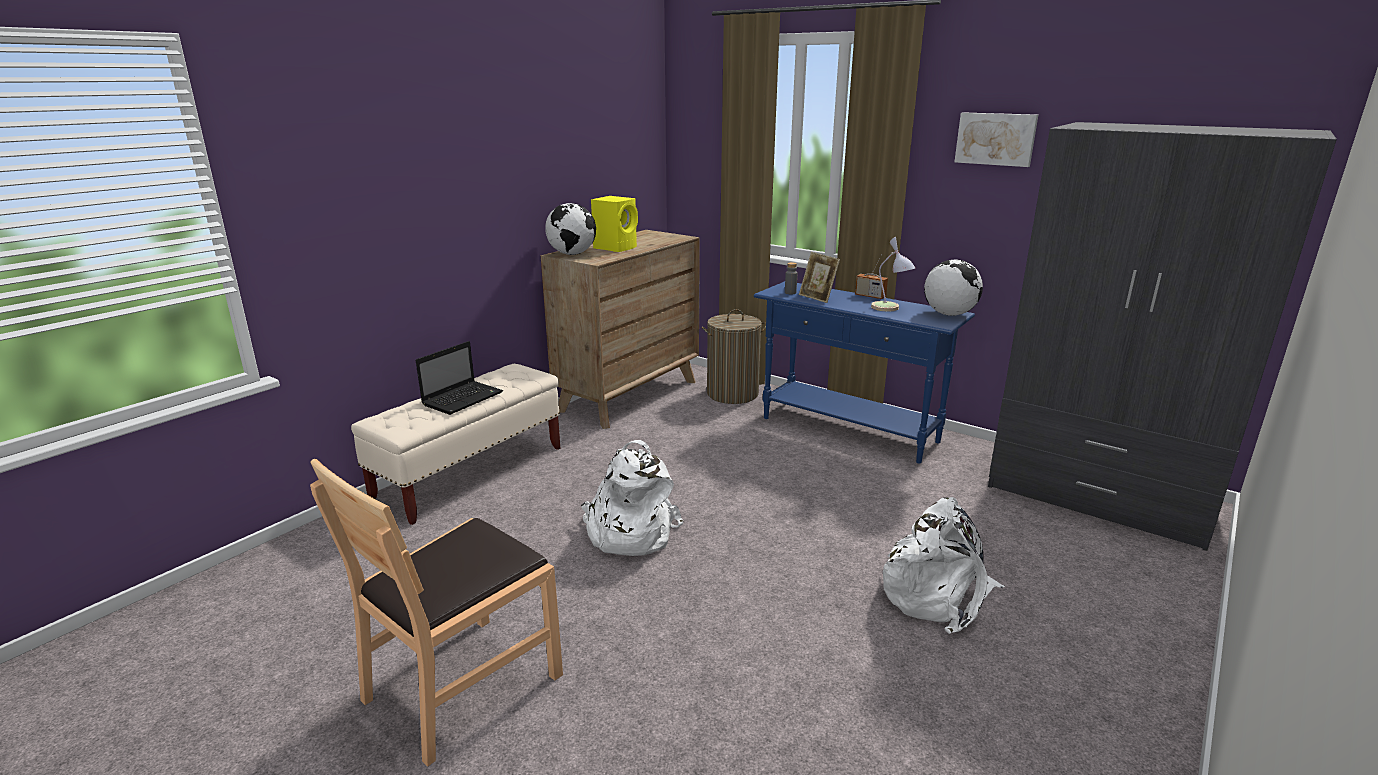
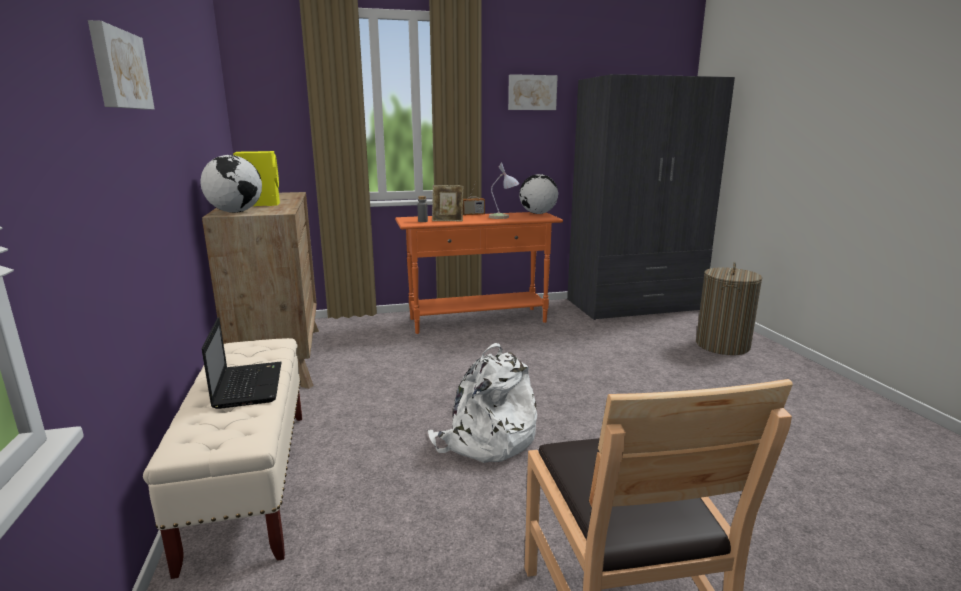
camera: 50 degrees left, 5 degrees down
laundry basket [702,309,766,404] -> laundry basket moved to [696,262,763,355]
blue console table [754,281,975,464] -> orange console table [395,212,563,334]
white backpack [883,497,1005,634] -> none
none -> picture [88,20,154,109]

